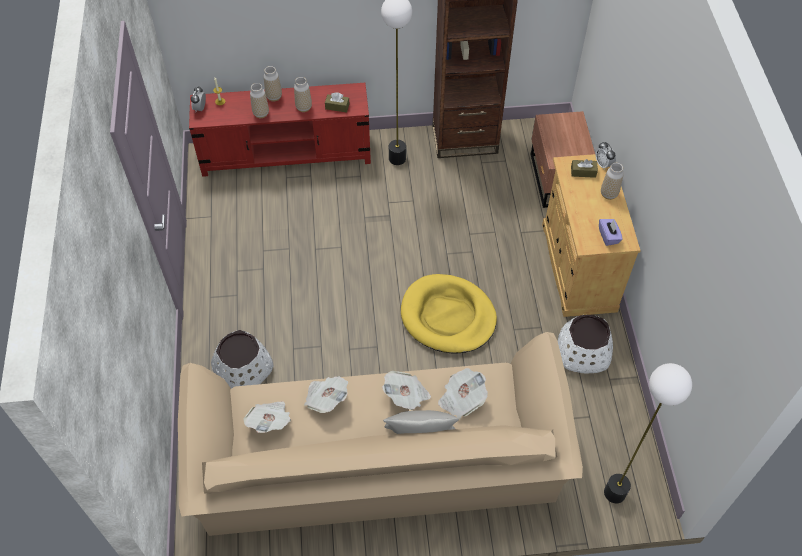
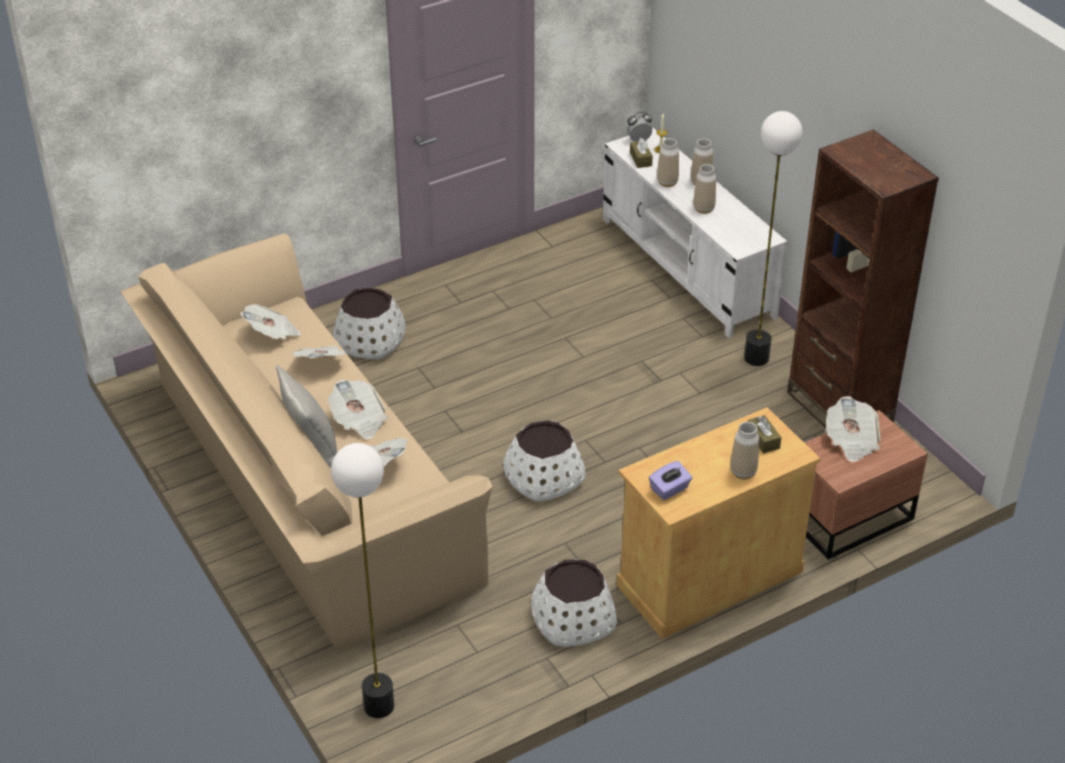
camera: 65 degrees right, 15 degrees down
red tv stand [189,83,371,177] -> white tv stand [603,128,787,339]
brown tissue box [325,92,349,112] -> brown tissue box moved to [630,138,653,168]
yellow dog bed [401,274,497,354] -> white planter [503,420,586,501]
alarm clock [596,142,616,170] -> none
none -> newspaper [825,396,880,462]

